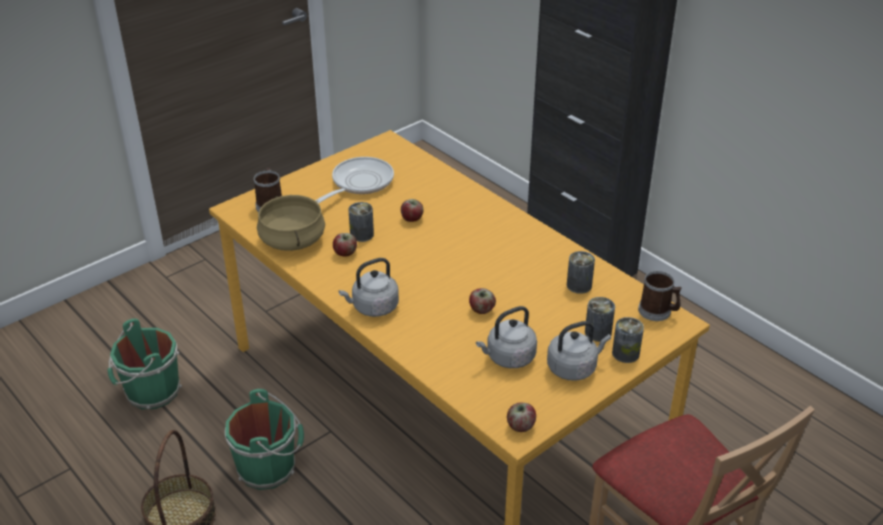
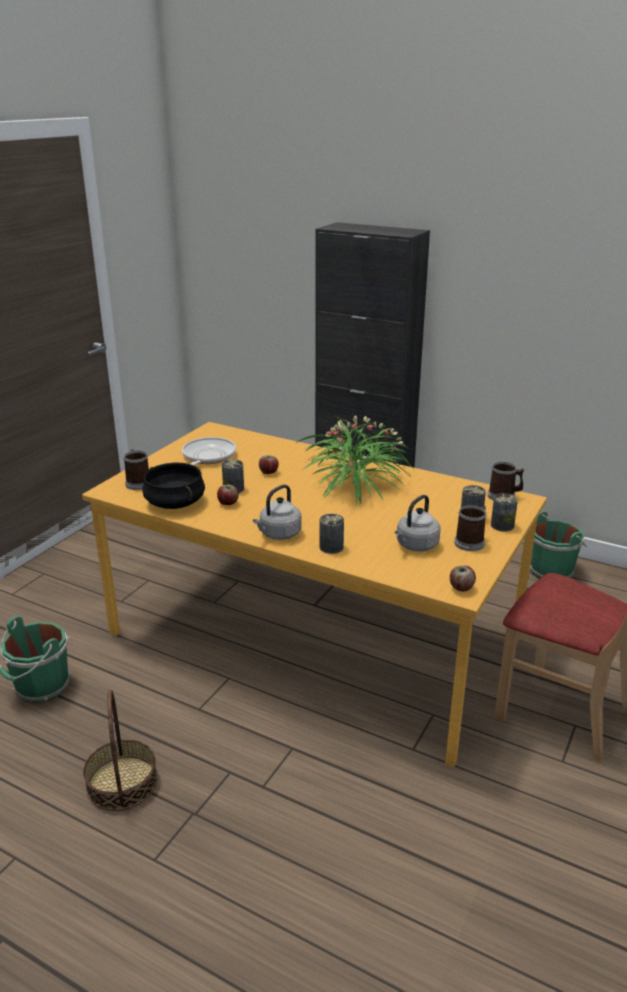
camera: 20 degrees left, 10 degrees down
green bucket [225,389,304,490] -> green bucket moved to [530,511,587,579]
beige cooking pot [257,195,325,251] -> black cooking pot [142,463,205,509]
apple [469,288,496,314] -> none
grey kettle [547,321,611,381] -> mug [454,505,487,551]
can [567,251,595,294] -> can moved to [319,514,344,554]
none -> potted plant [296,415,414,506]

